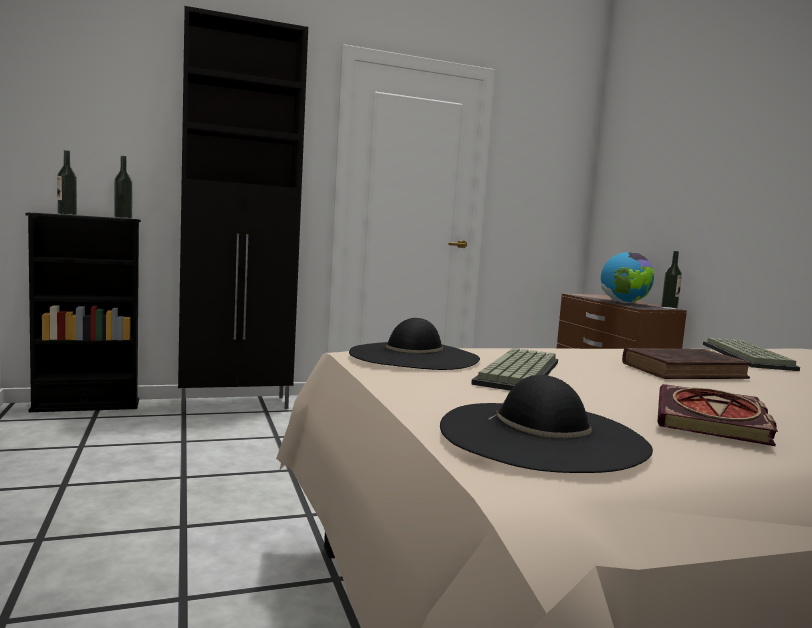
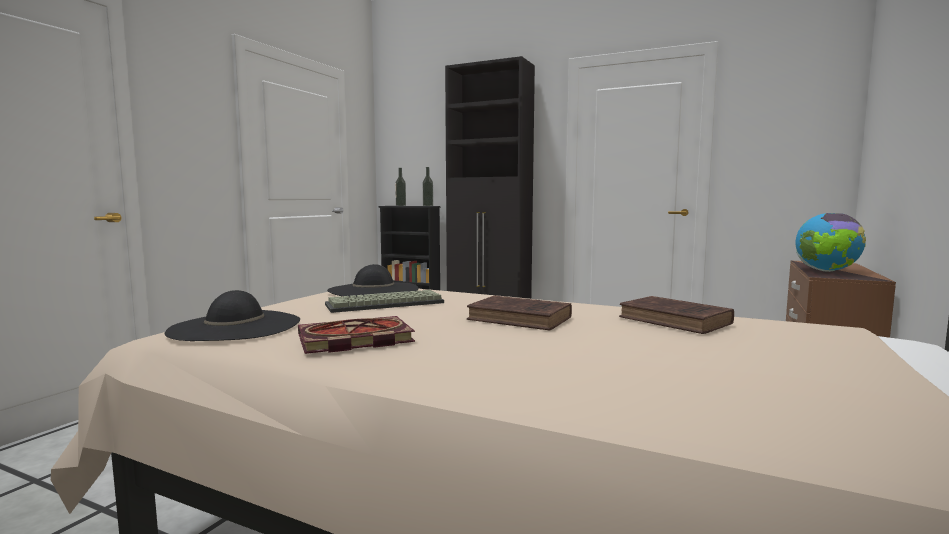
camera: 45 degrees right, 0 degrees up
bottle [661,251,682,309] -> none
keyboard [703,338,800,371] -> brown book [619,296,734,334]

